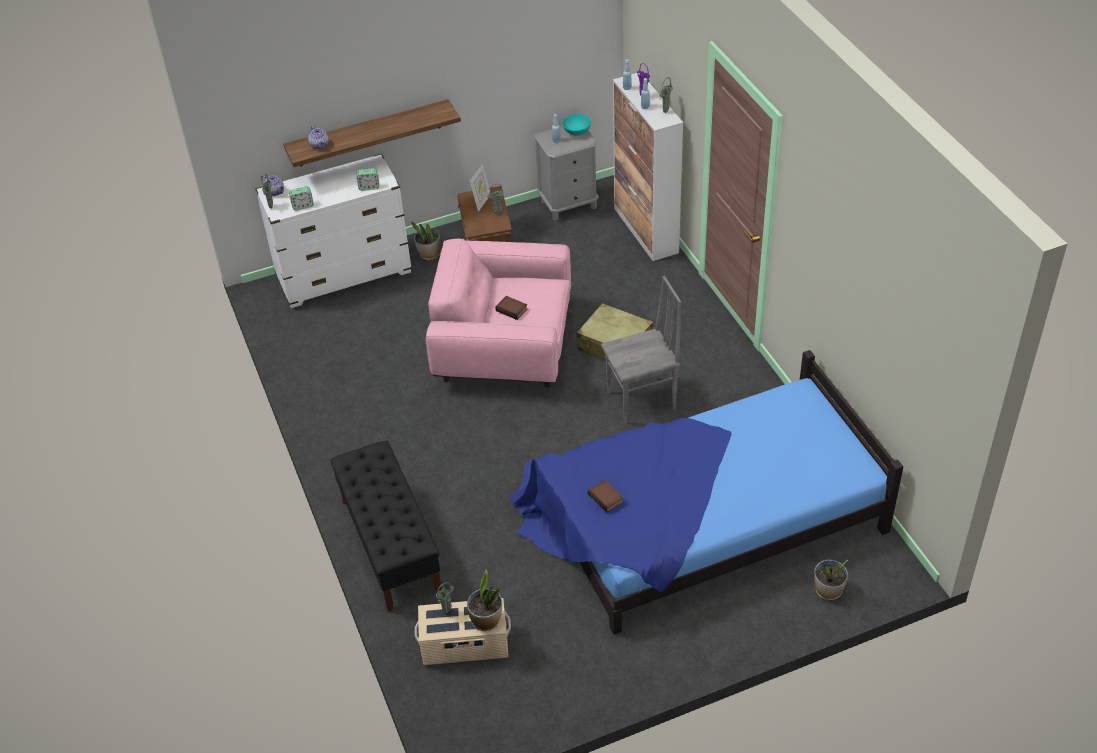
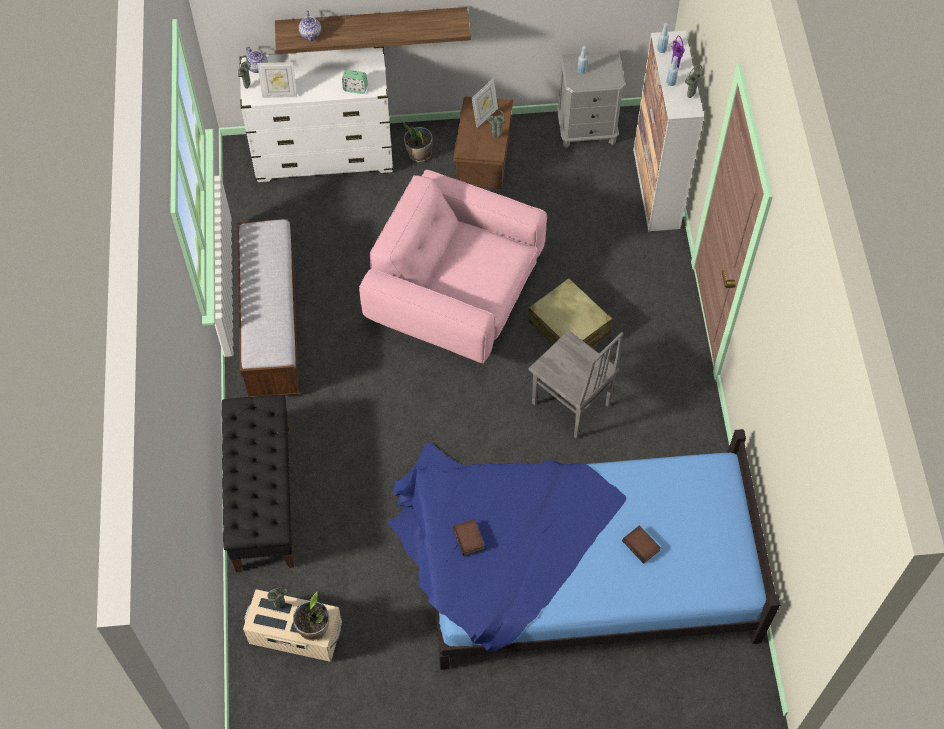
camera: 15 degrees right, 15 degrees up
alarm clock [289,186,314,211] -> picture frame [257,62,297,98]
book [495,296,528,320] -> book moved to [622,525,661,564]
turquoise bowl [562,114,591,136] -> none
grey chair [601,276,681,424] -> grey chair turned 45 degrees clockwise [528,330,623,439]
potted plant [814,560,849,600] -> none
none -> bench [237,219,299,397]

